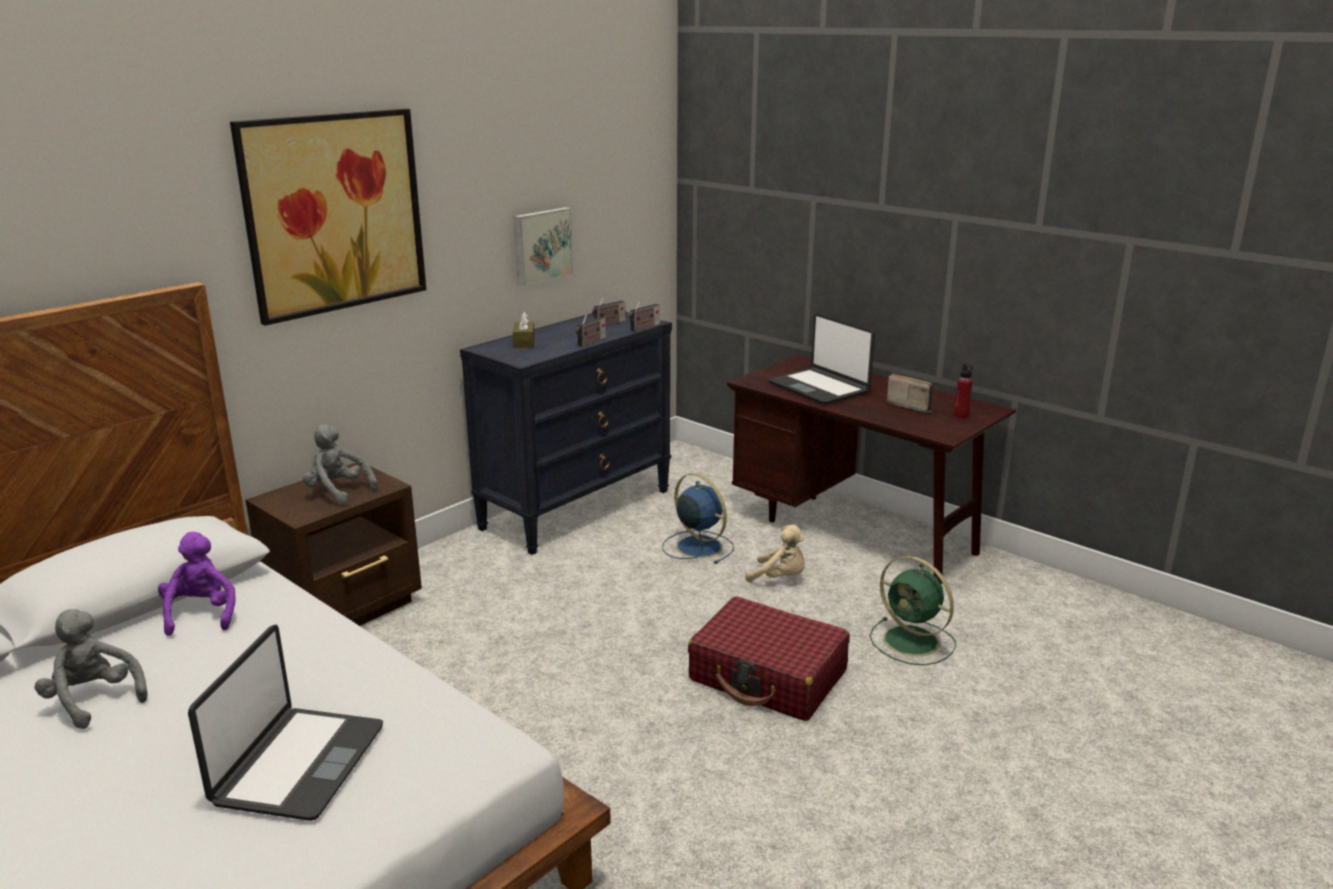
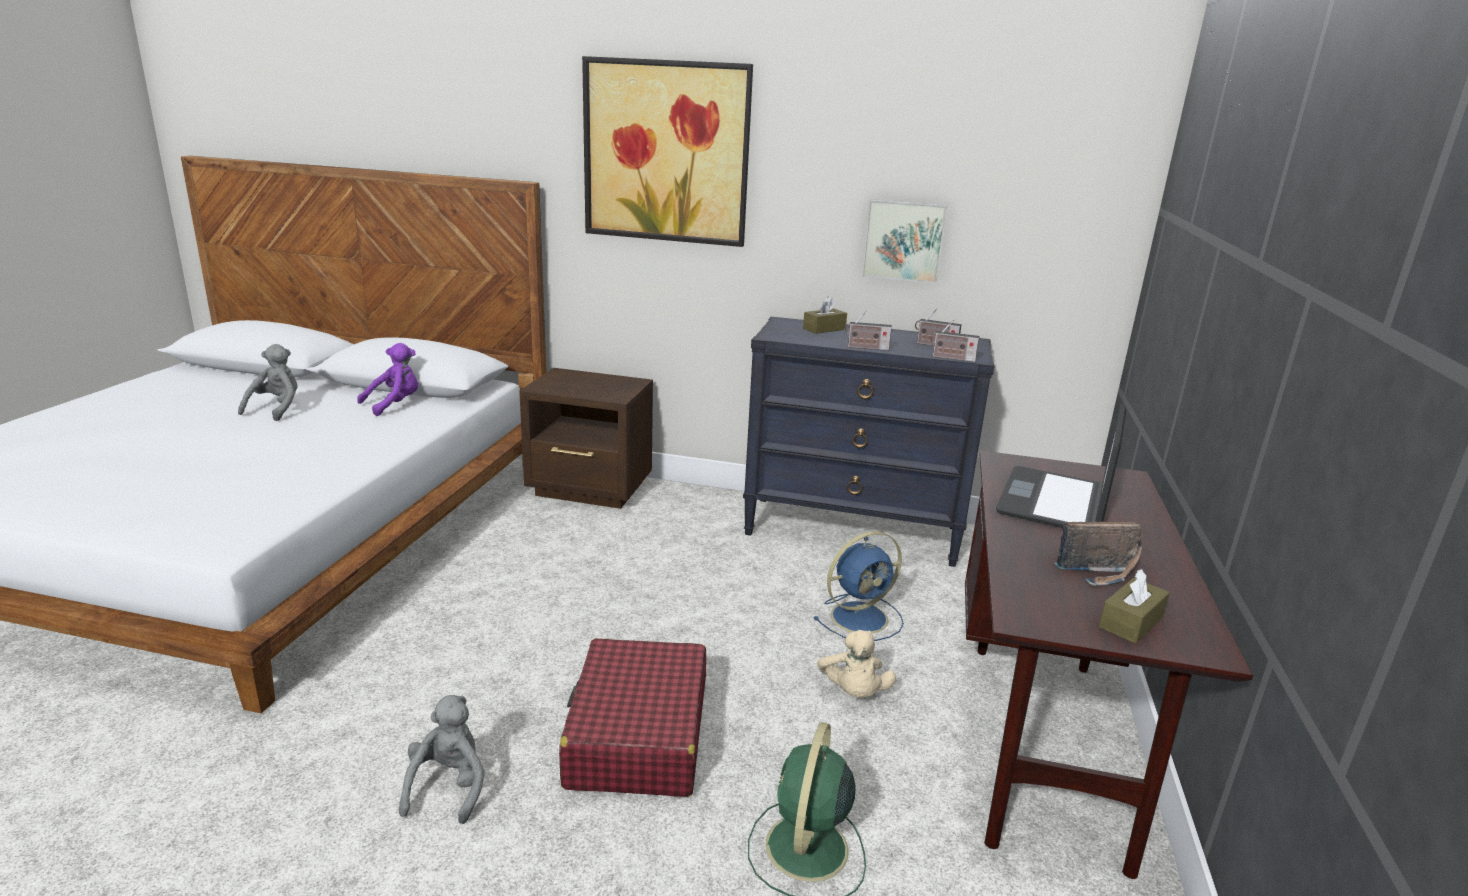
camera: 60 degrees right, 0 degrees up
laptop [188,624,383,821] -> none
grey plush toy [303,424,378,505] -> grey plush toy moved to [399,695,485,824]
blue fan [662,473,734,564] -> blue fan turned 45 degrees clockwise [814,531,904,641]
radio [886,373,933,413] -> radio turned 75 degrees clockwise [1055,522,1142,586]
red bottle [954,364,973,418] -> brown tissue box [1099,569,1170,643]

